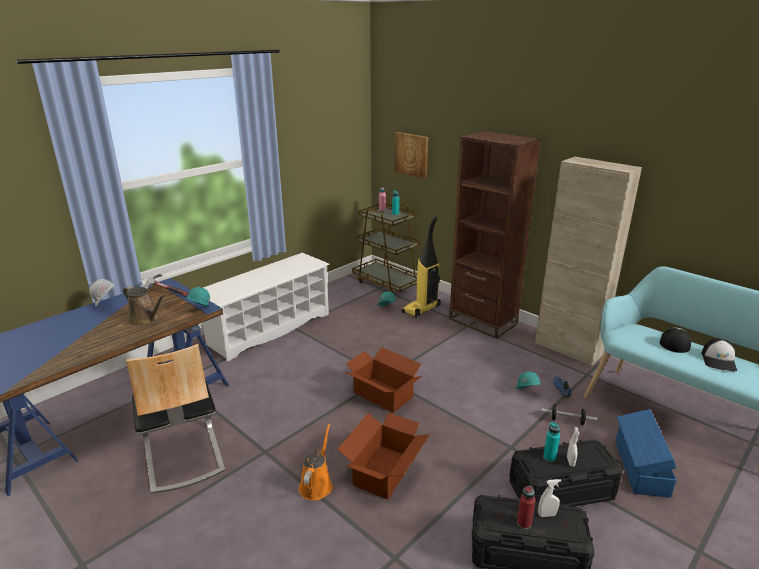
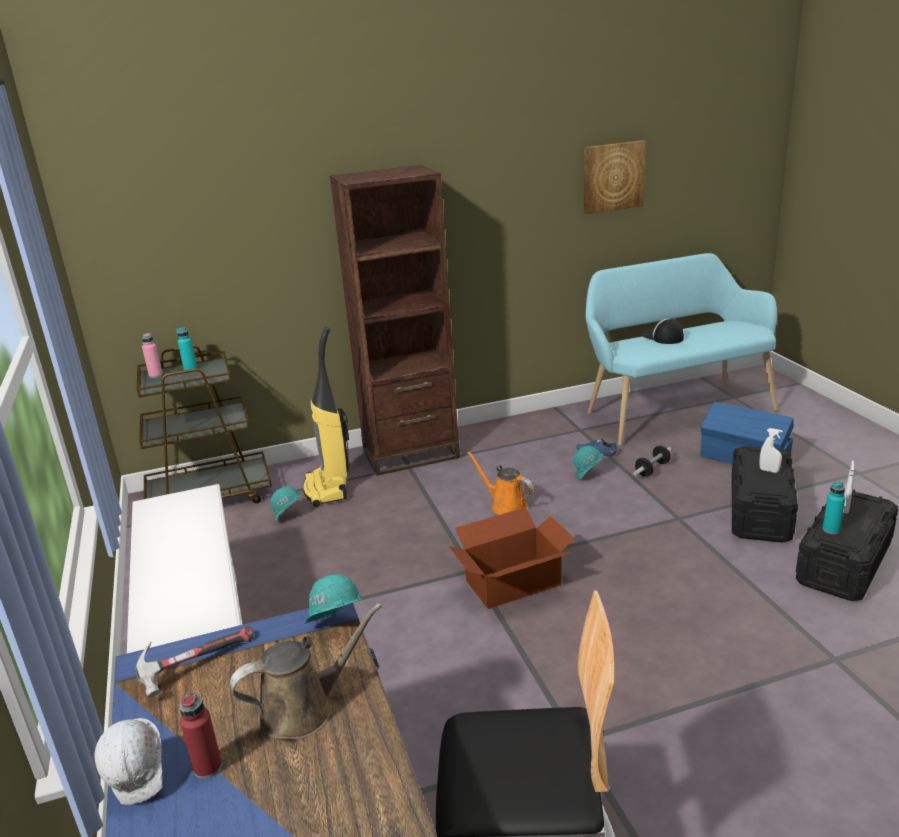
camera: 60 degrees left, 0 degrees up
orange watering can [299,423,332,501] -> orange watering can moved to [467,451,534,515]
cardboard box [338,413,430,499] -> none
picture [395,132,428,179] -> picture moved to [584,140,646,214]
red bottle [517,486,536,529] -> red bottle moved to [179,691,222,779]
beige cabinet [535,157,642,366] -> none
turquoise bottle [543,422,560,462] -> turquoise bottle moved to [822,481,845,534]
cap [701,339,737,371] -> none

